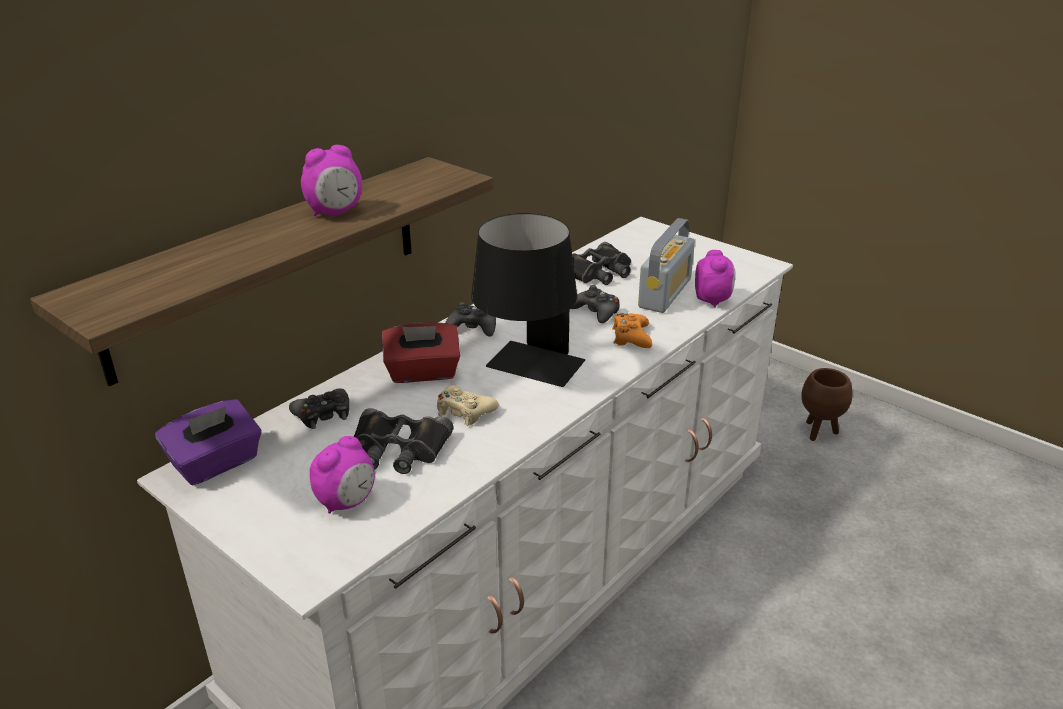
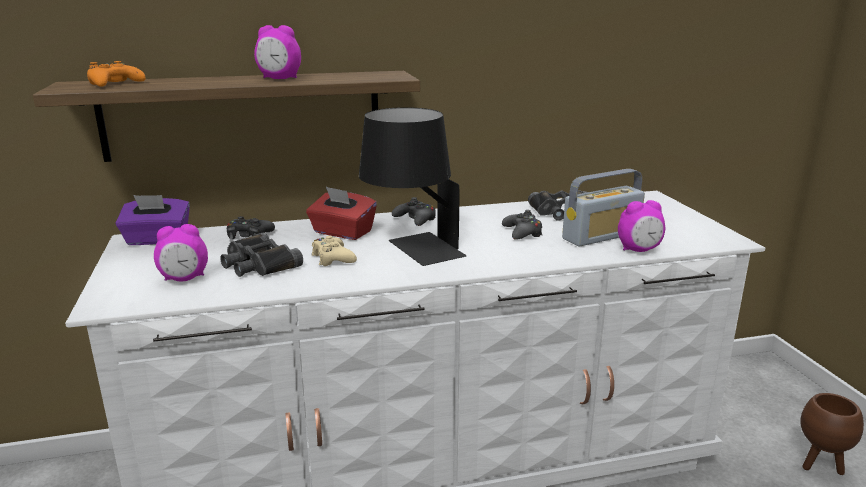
camera: 35 degrees right, 10 degrees down
orange game controller [612,313,652,348] -> orange game controller moved to [87,61,146,87]
alarm clock [695,250,736,308] -> alarm clock turned 45 degrees clockwise [618,200,665,252]

